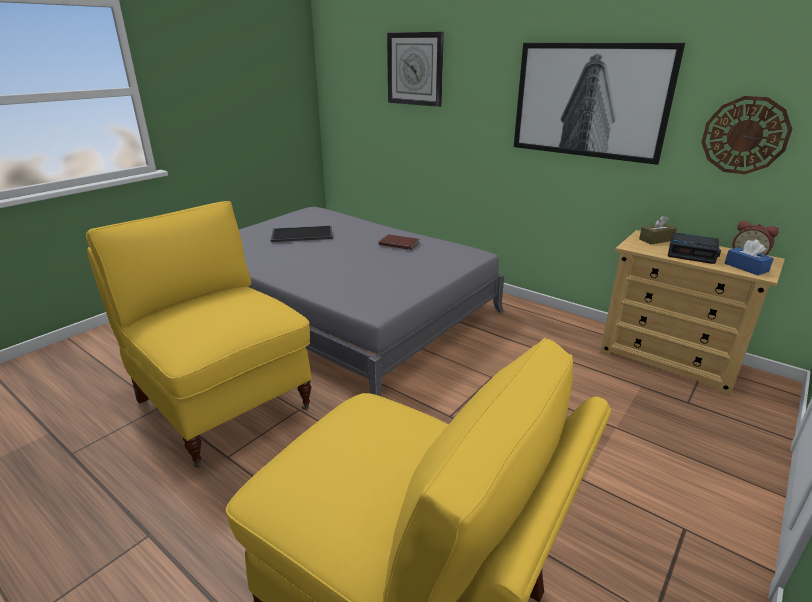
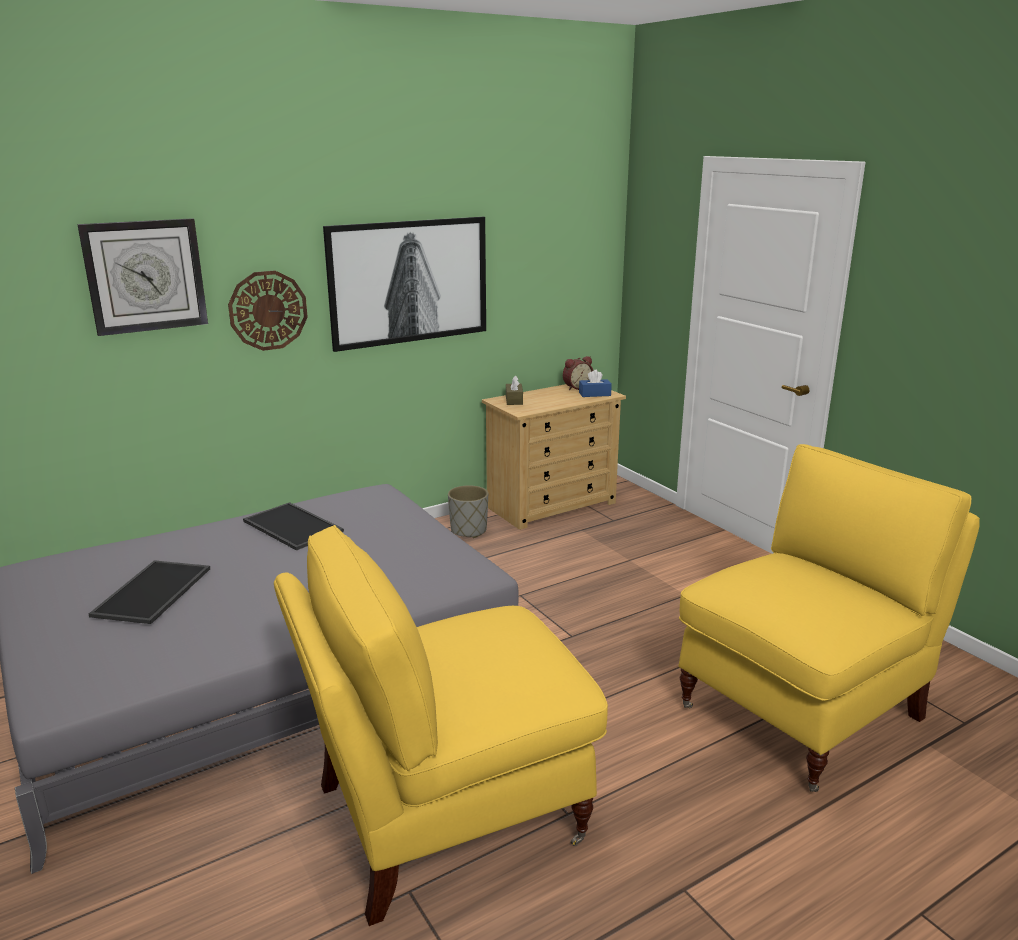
camera: 70 degrees left, 5 degrees down
brown book [379,234,419,250] -> tray [243,502,344,550]
alarm clock [668,232,721,264] -> none
wall clock [701,96,792,174] -> wall clock moved to [228,271,308,351]
none -> grey planter [448,485,488,538]

